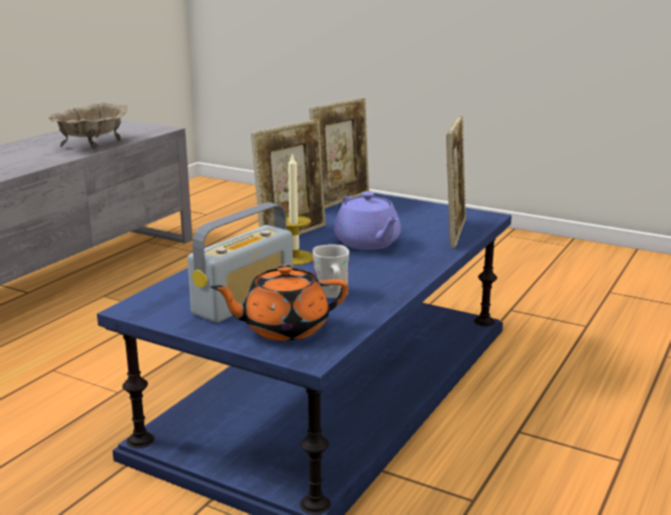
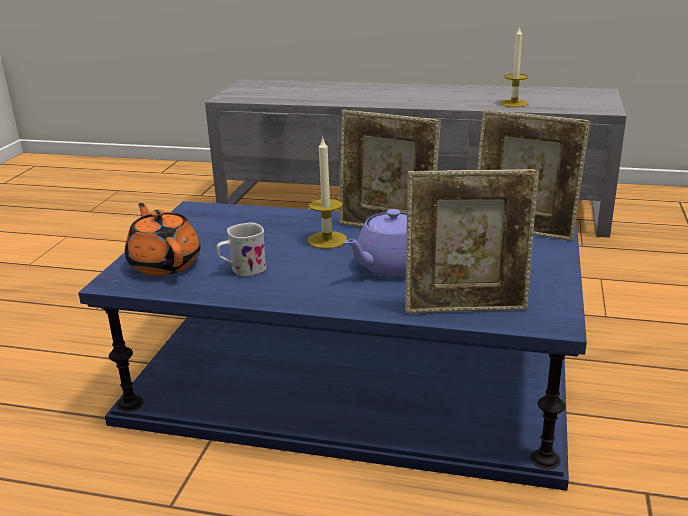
camera: 75 degrees right, 5 degrees up
beige bowl [48,103,127,149] -> candle [500,27,529,107]
radio [187,202,293,323] -> none

